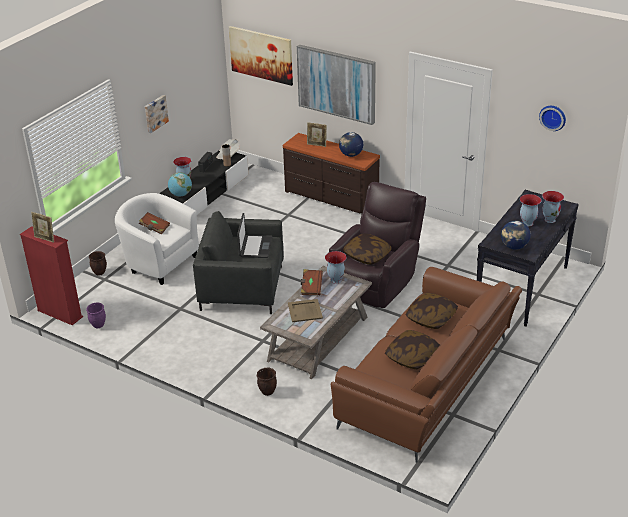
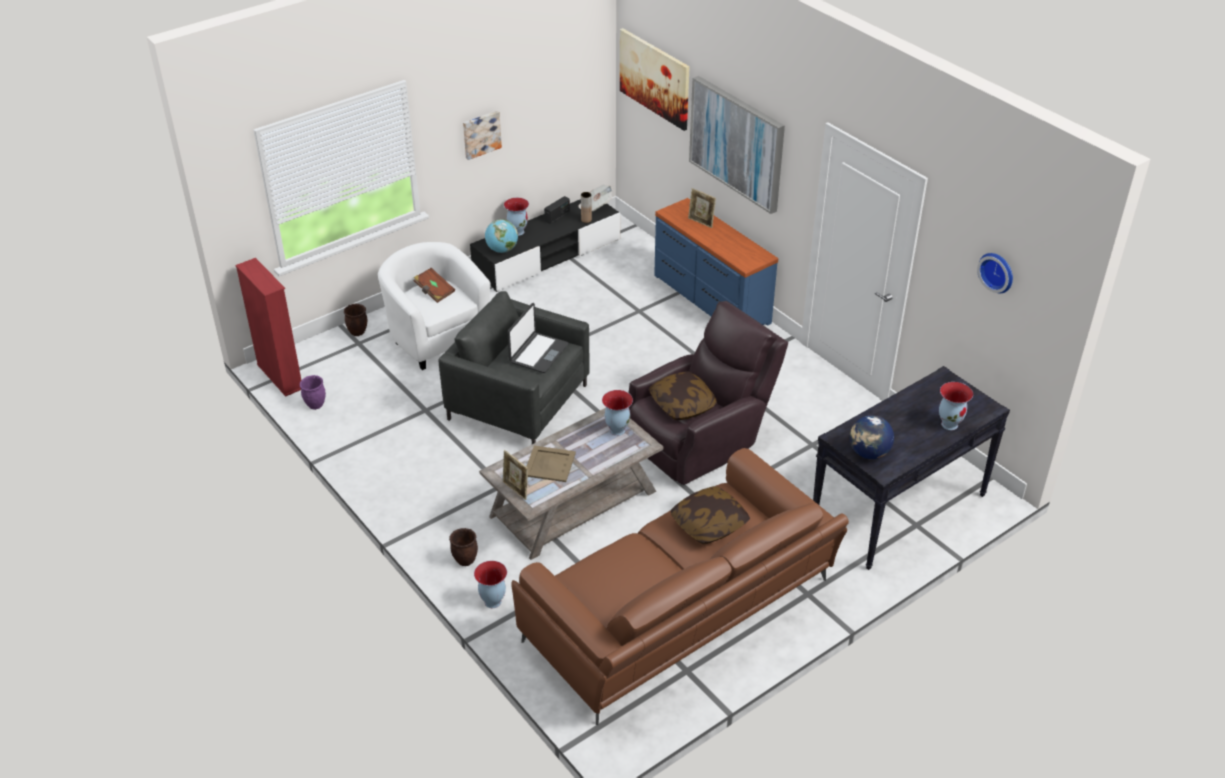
camera: 20 degrees right, 5 degrees up
picture frame [31,212,54,243] -> picture frame moved to [503,450,528,500]
brown dresser [283,133,380,214] -> blue dresser [654,198,779,326]
brown book [301,269,323,295] -> none
globe [339,132,363,157] -> none
pillow [385,330,440,369] -> none
vase [520,194,541,226] -> vase moved to [474,561,507,608]

